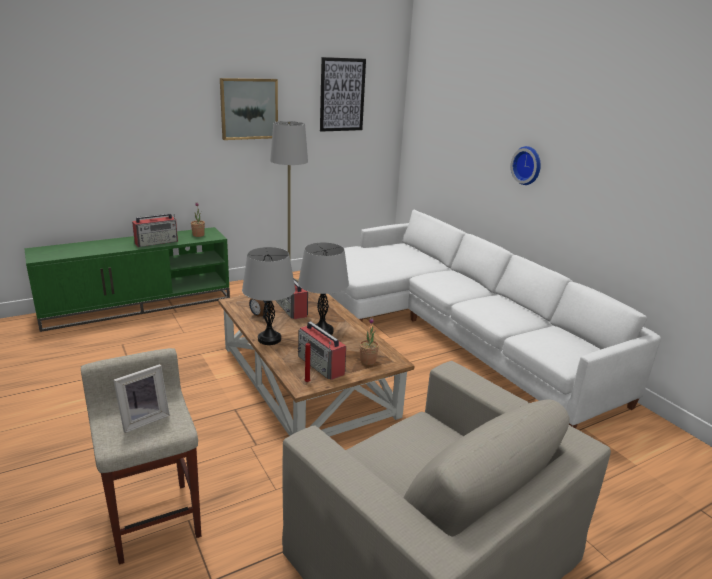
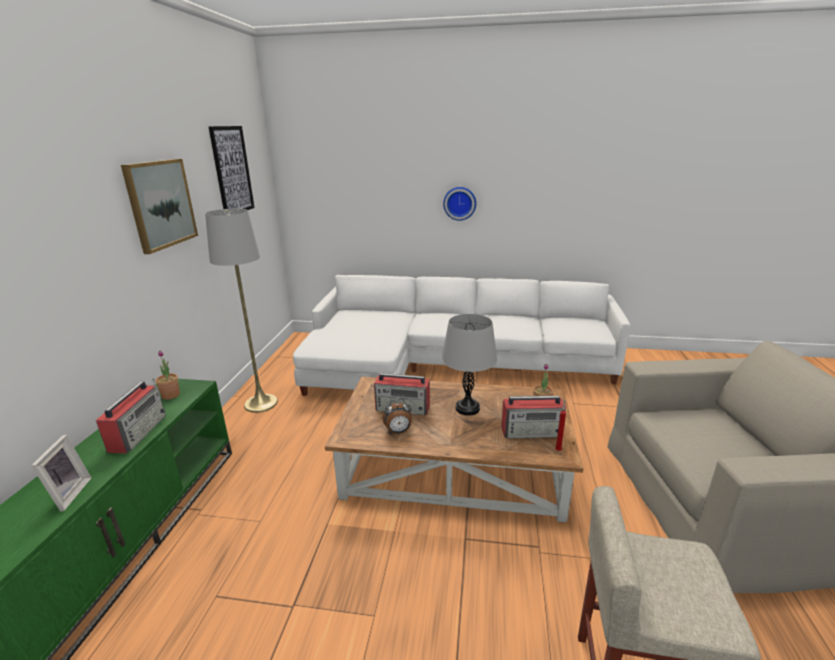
camera: 50 degrees left, 0 degrees up
picture frame [114,364,170,433] -> picture frame moved to [31,434,92,512]
grey table lamp [242,247,295,345] -> none

